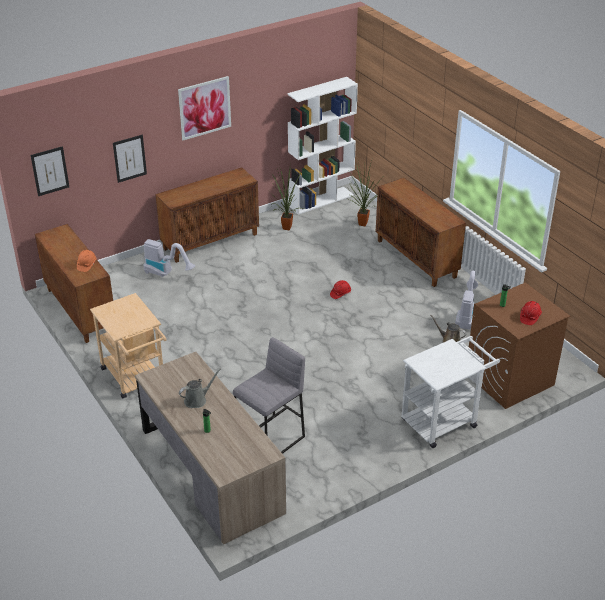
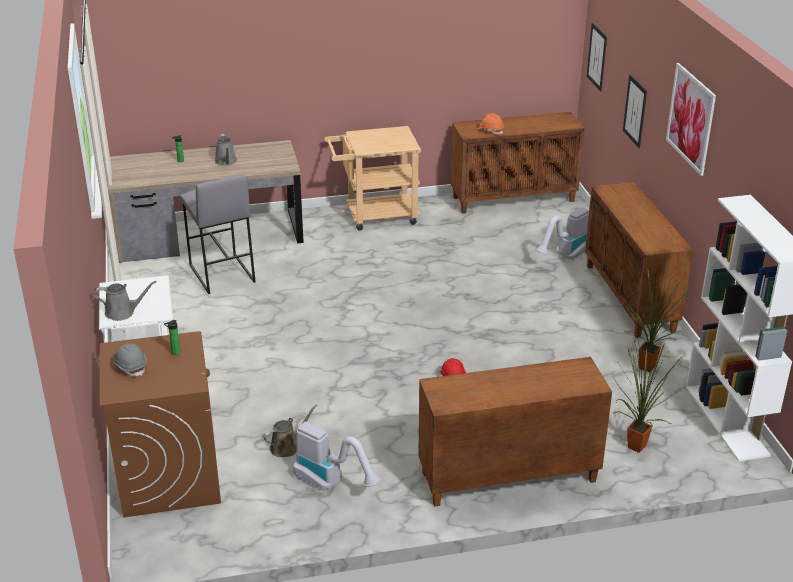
camera: 110 degrees right, 5 degrees down
red hard hat [520,301,542,325] -> grey hard hat [113,343,147,377]
none -> grey watering can [94,281,157,321]

